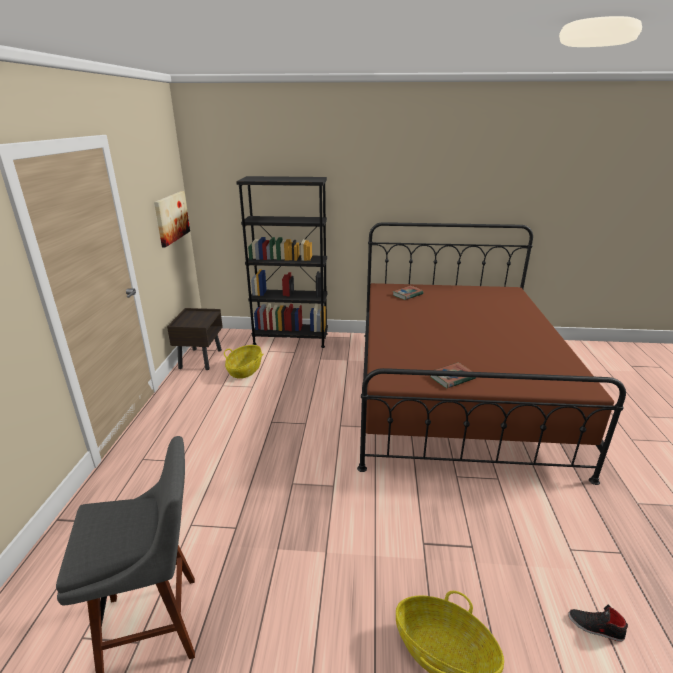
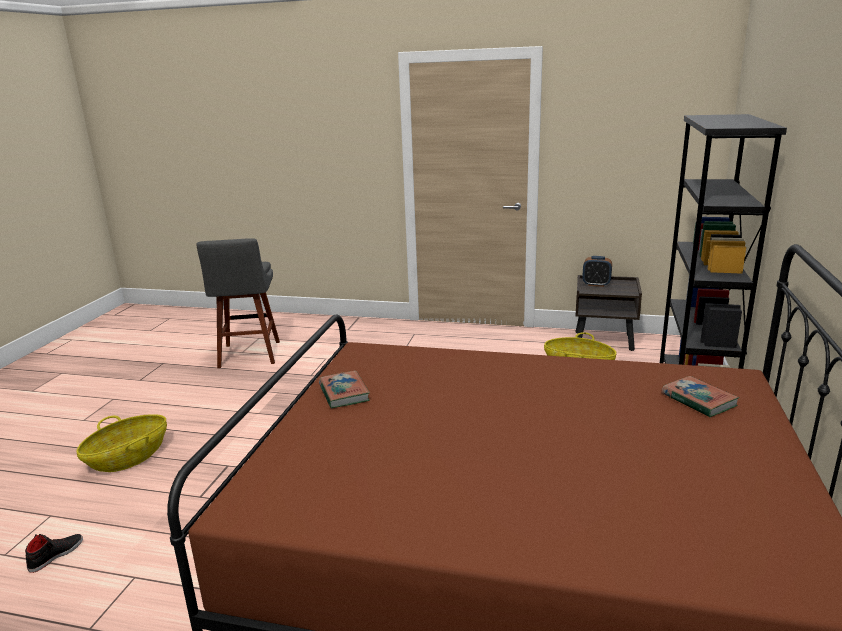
camera: 100 degrees right, 5 degrees down
picture [154,191,190,247] -> none
none -> alarm clock [582,256,612,287]

